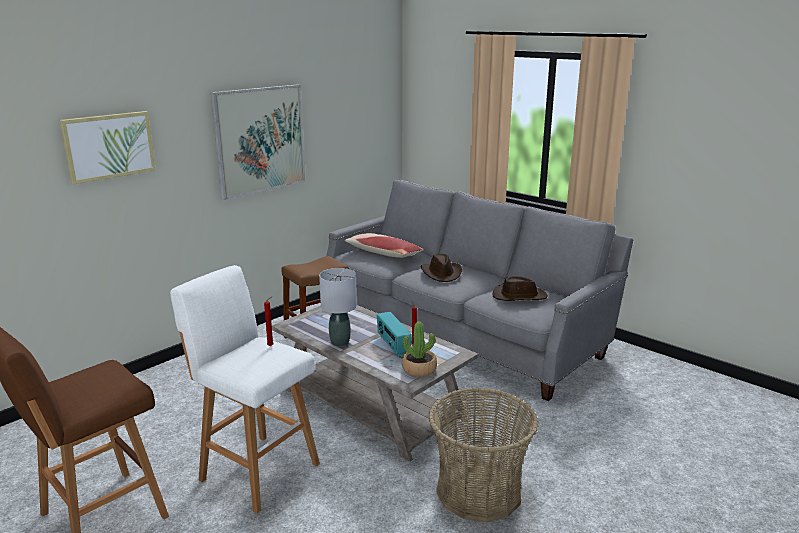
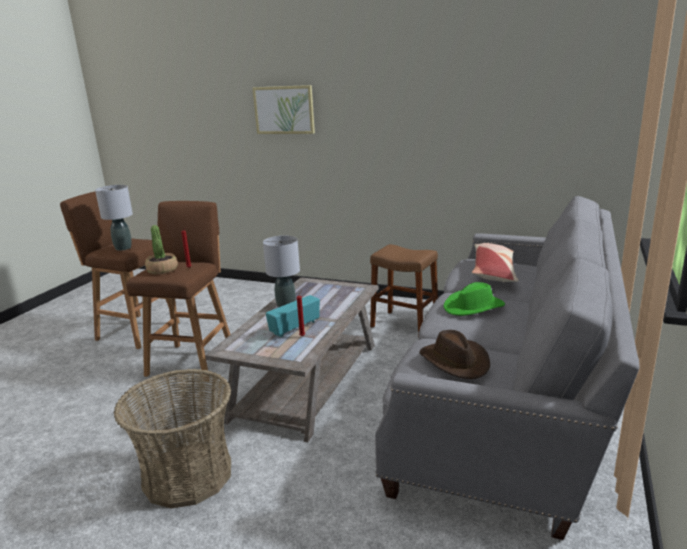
camera: 70 degrees right, 0 degrees up
white stool [170,265,320,514] -> brown stool [126,201,231,381]
picture [211,85,305,200] -> none
potted plant [402,322,437,377] -> potted plant moved to [145,225,178,274]
brown hat [421,254,462,282] -> green hat [444,282,505,316]
none -> grey table lamp [95,185,133,251]

